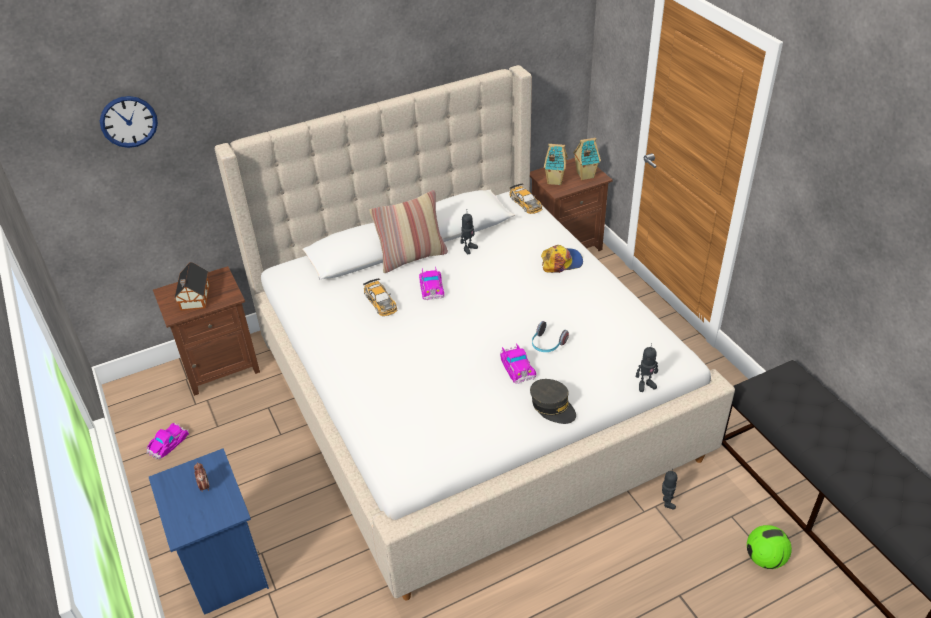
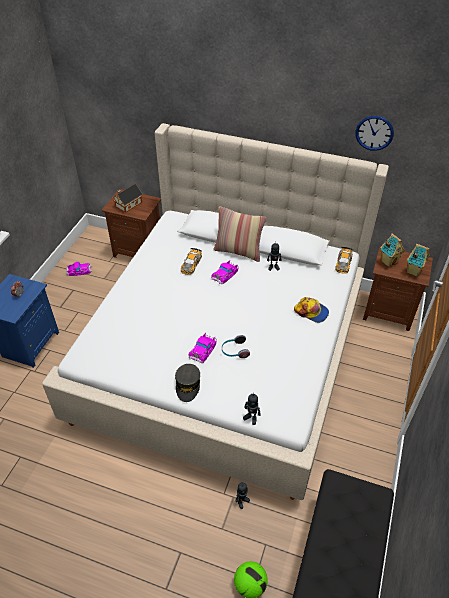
camera: 45 degrees right, 5 degrees up
wall clock [100,96,158,148] -> wall clock moved to [355,116,394,151]

